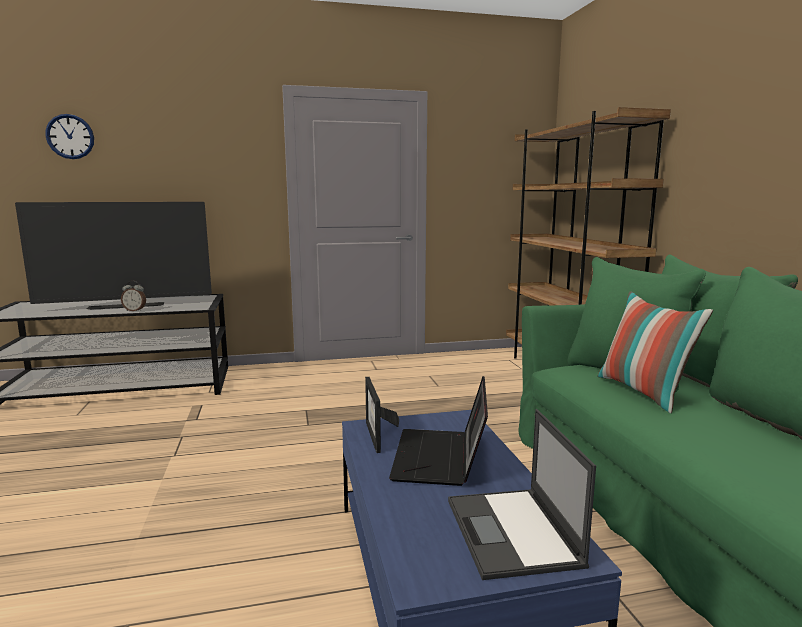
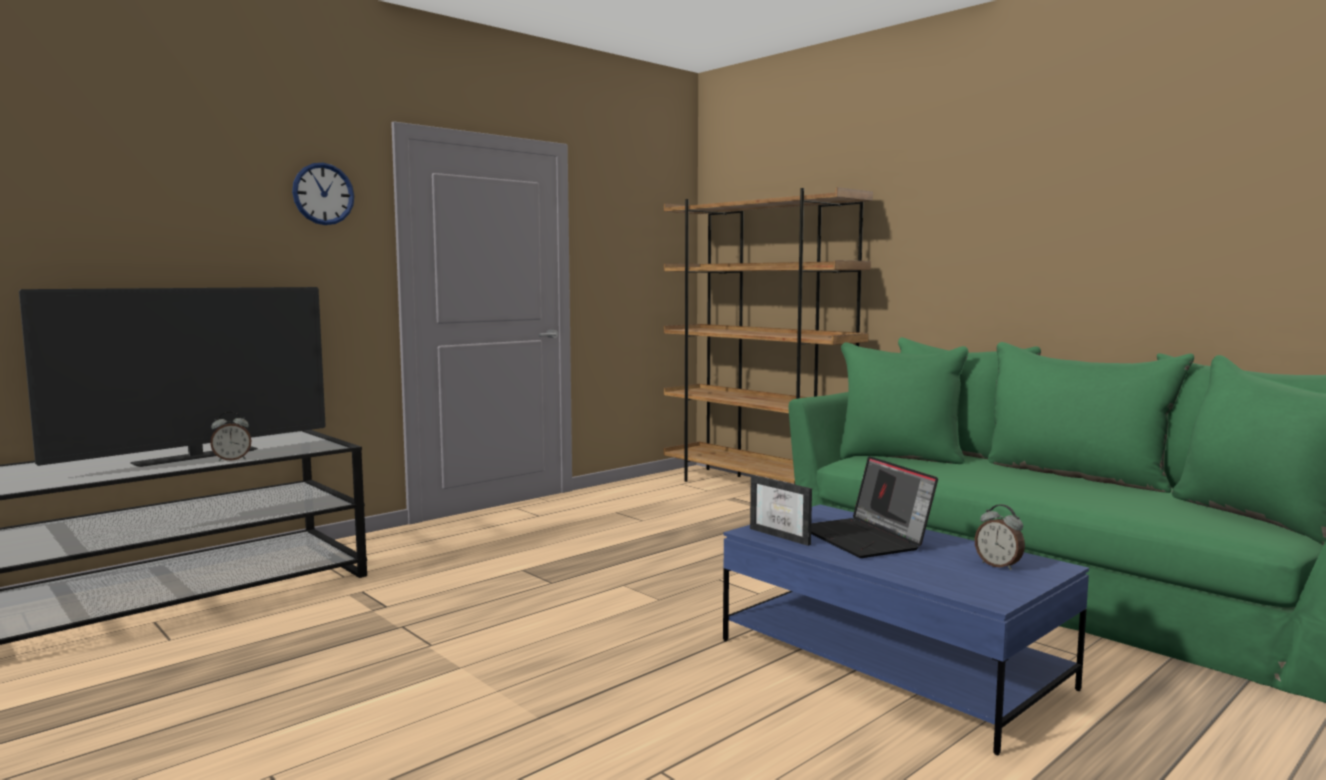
camera: 30 degrees left, 5 degrees down
wall clock [45,114,94,159] -> wall clock moved to [292,163,354,225]
laptop [448,409,596,580] -> alarm clock [975,504,1025,570]
pillow [597,291,713,413] -> none

